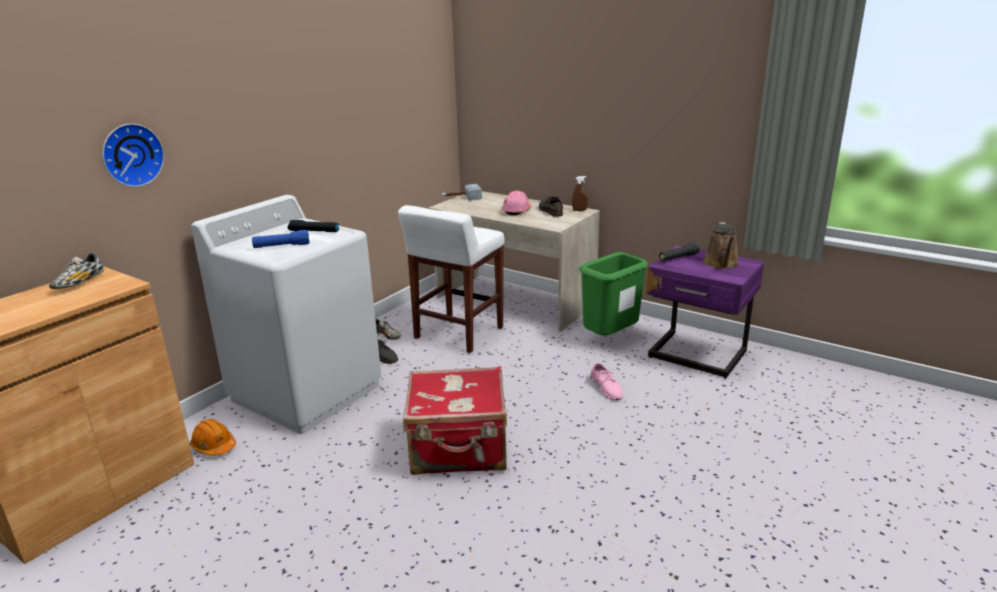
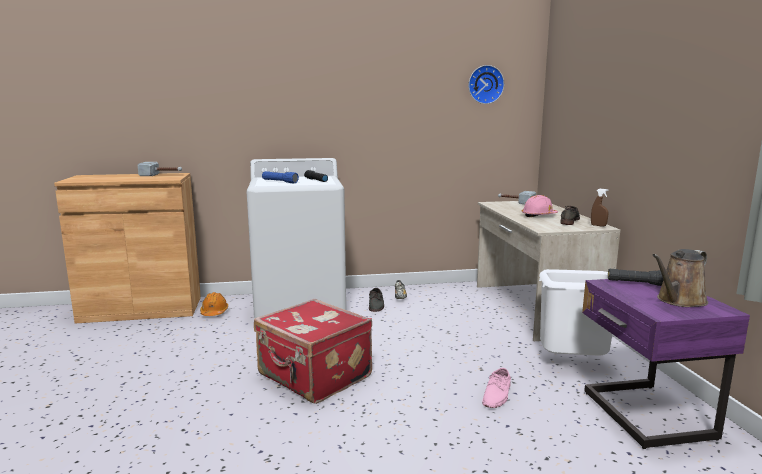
camera: 45 degrees right, 10 degrees down
shoe [49,253,104,289] -> hammer [138,162,182,176]
wall clock [102,124,164,187] -> wall clock moved to [468,65,504,104]
white stool [398,205,505,353] -> none
green trash can [579,252,648,336] -> white trash can [539,269,612,355]

